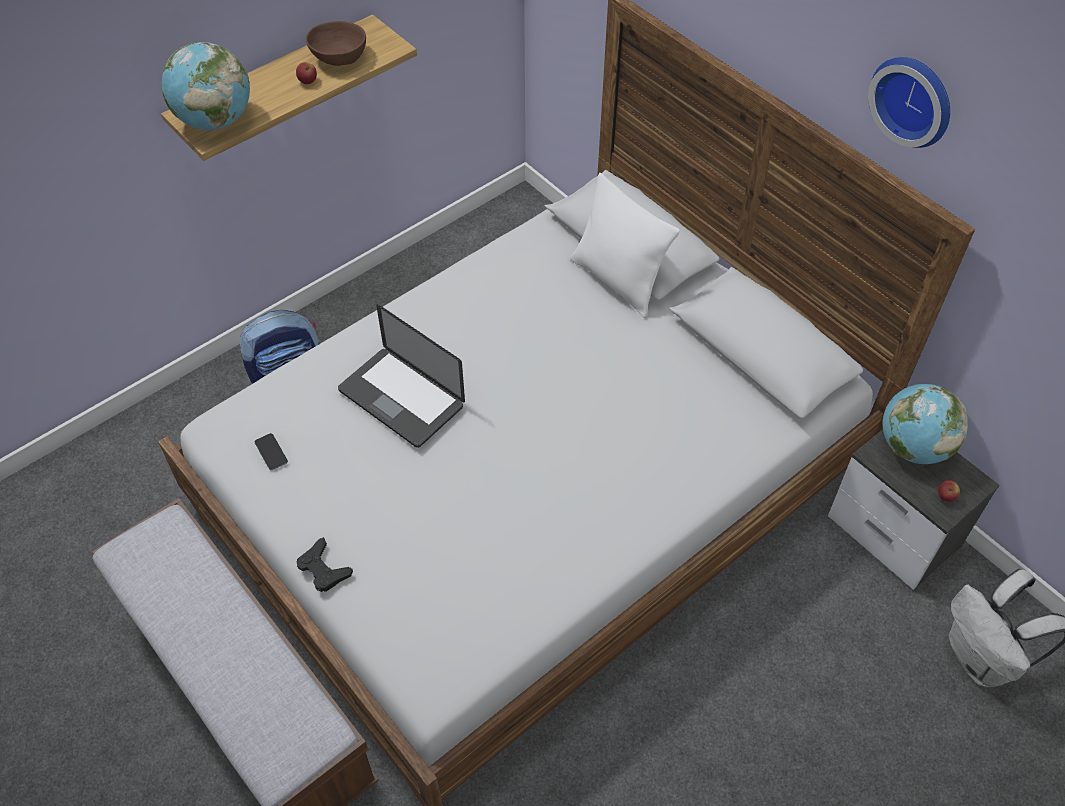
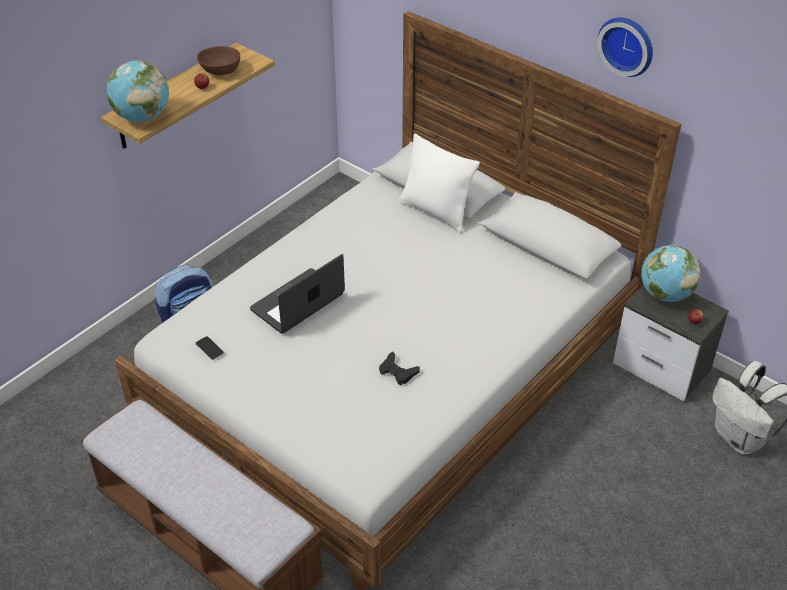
camera: 10 degrees left, 10 degrees down
black game controller [296,537,353,592] -> black game controller moved to [379,352,420,385]
laptop [338,304,465,448] -> laptop turned 105 degrees clockwise [250,254,345,334]

